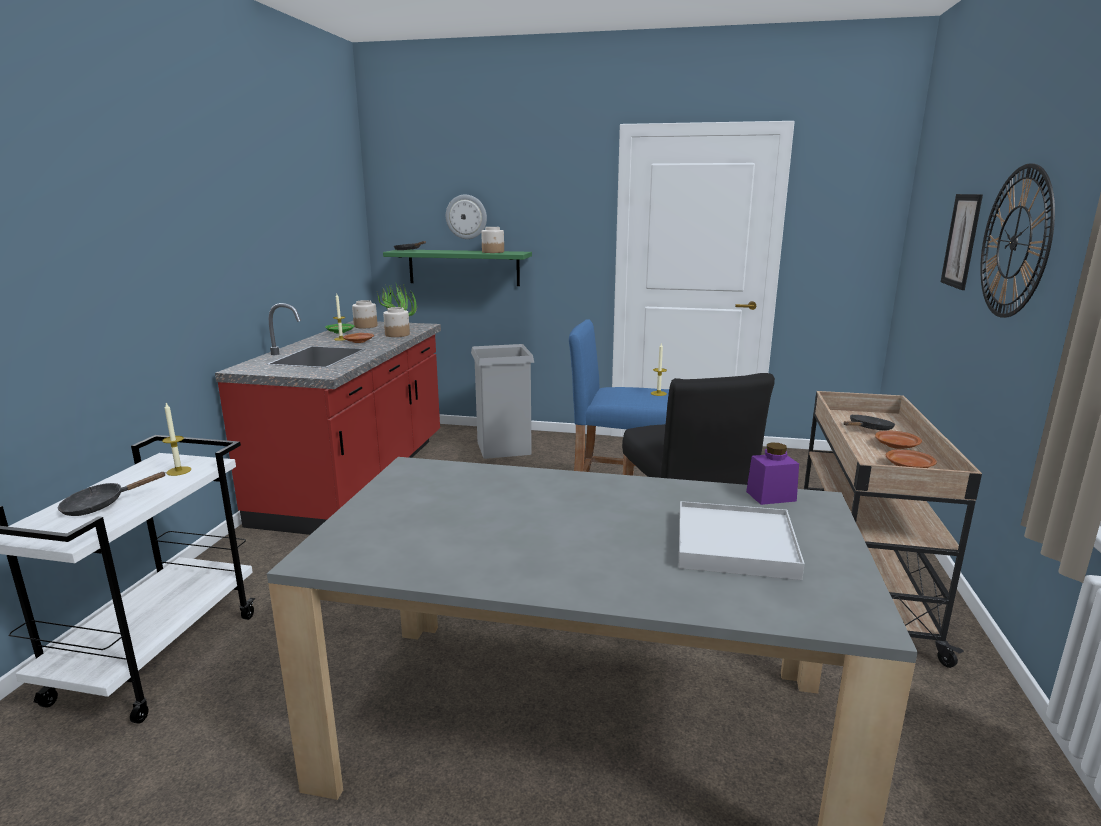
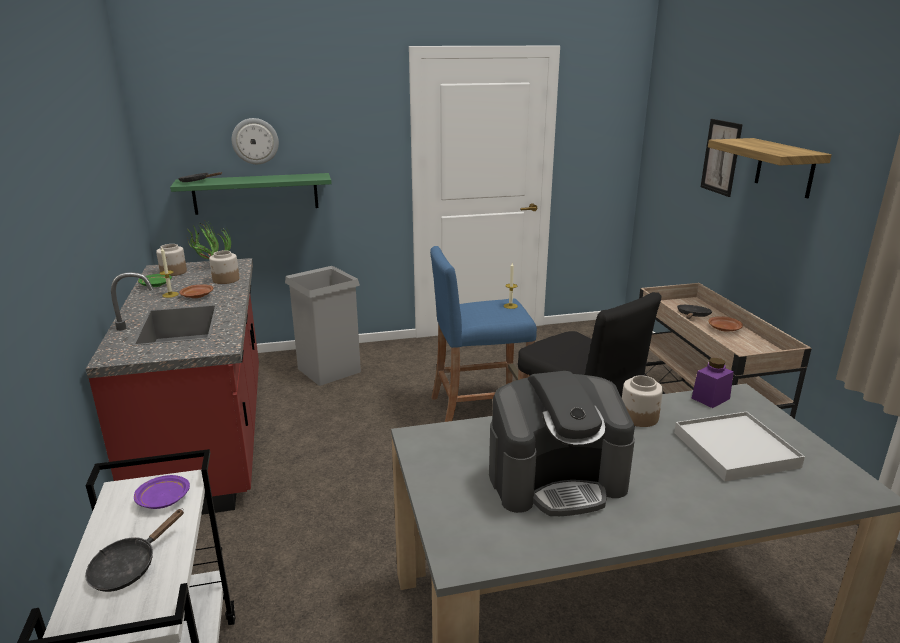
camera: 25 degrees left, 5 degrees up
candle [162,403,191,476] -> purple plate [134,475,190,509]
jar [481,227,504,253] -> jar moved to [622,375,663,427]
brown plate [886,450,937,468] -> none
wall clock [980,164,1055,318] -> shelf [708,138,832,198]
none -> coffee machine [489,371,635,516]

